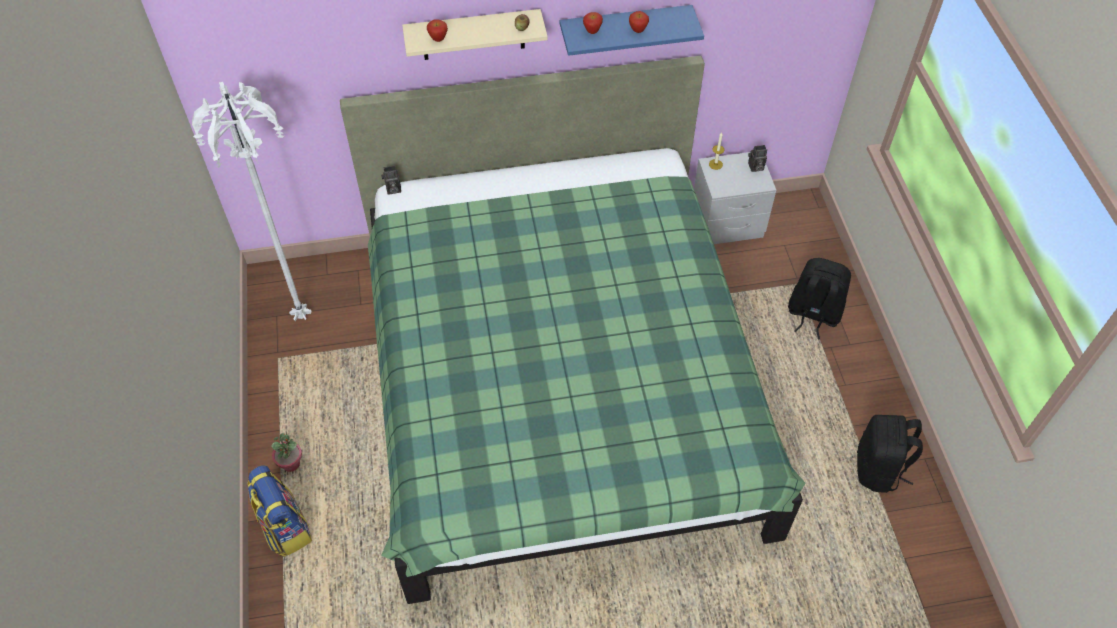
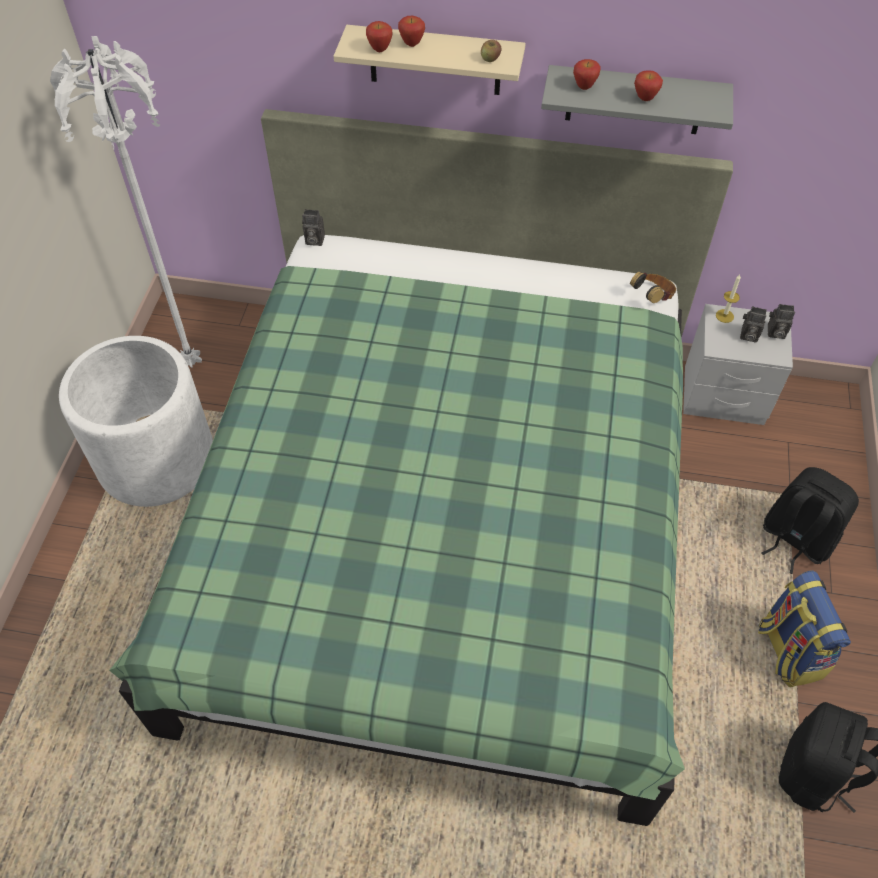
camera: 20 degrees right, 0 degrees up
backpack [247,465,312,557] -> backpack moved to [758,570,851,687]
potted plant [271,433,302,472] -> none
blue shelf [560,5,704,56] -> grey shelf [541,65,733,134]
none -> white planter [59,336,213,507]
none -> apple [398,16,425,47]
none -> headphones [630,271,676,303]
none -> camera [740,306,767,343]

